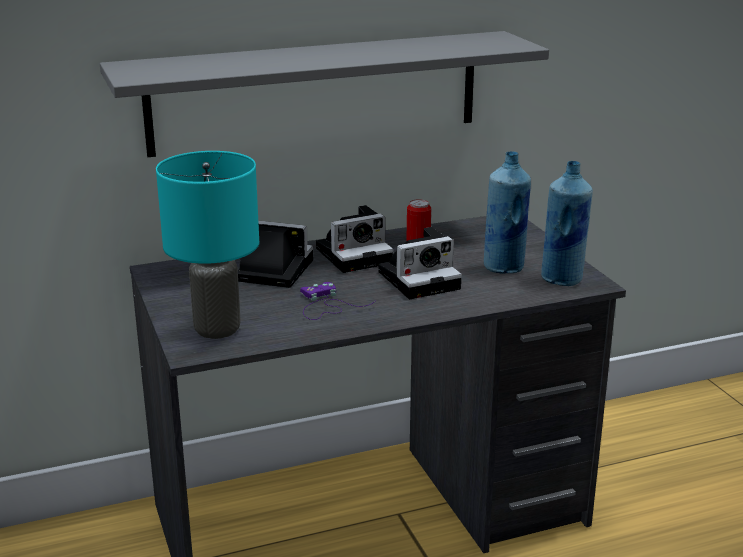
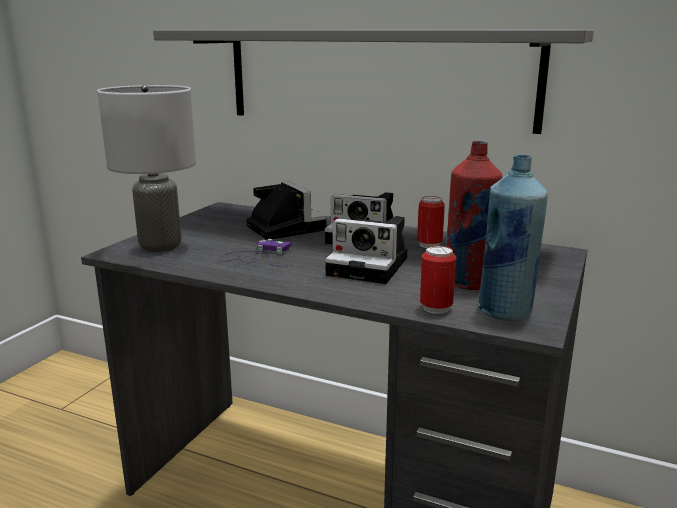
camera: 45 degrees right, 5 degrees down
turquoise table lamp [156,151,259,339] -> white table lamp [97,85,196,252]
blue bottle [484,151,531,274] -> red bottle [446,141,502,290]
none -> can [420,245,456,314]

